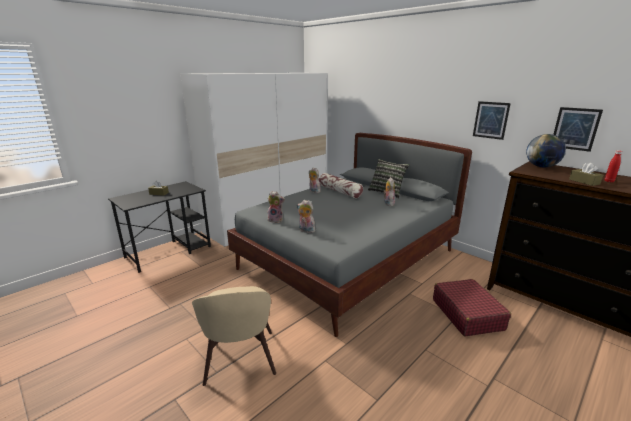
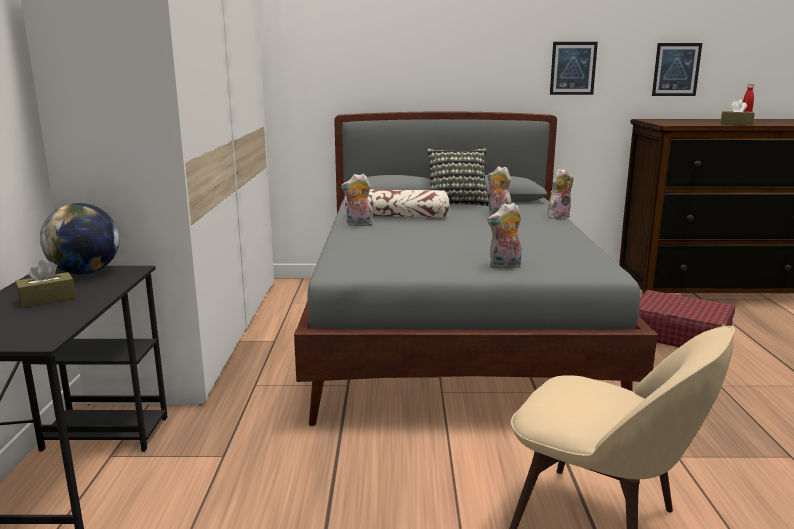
camera: 45 degrees left, 5 degrees down
plush toy [268,191,285,223] -> plush toy moved to [548,168,574,219]
globe [526,134,566,167] -> globe moved to [40,203,119,275]

